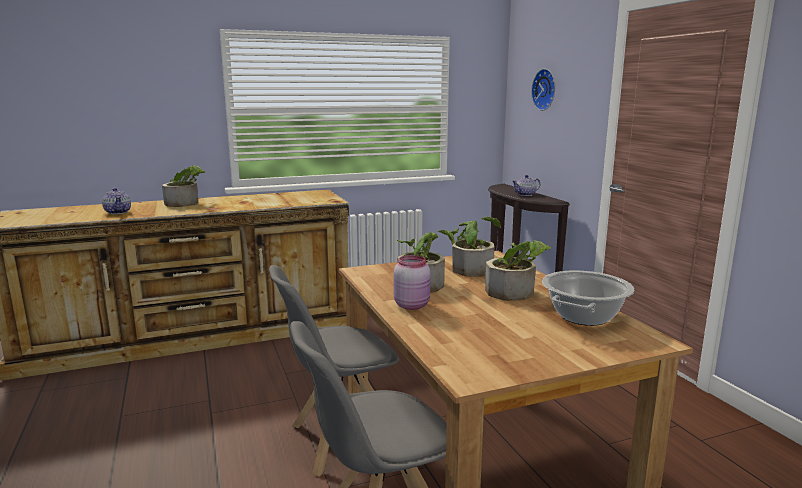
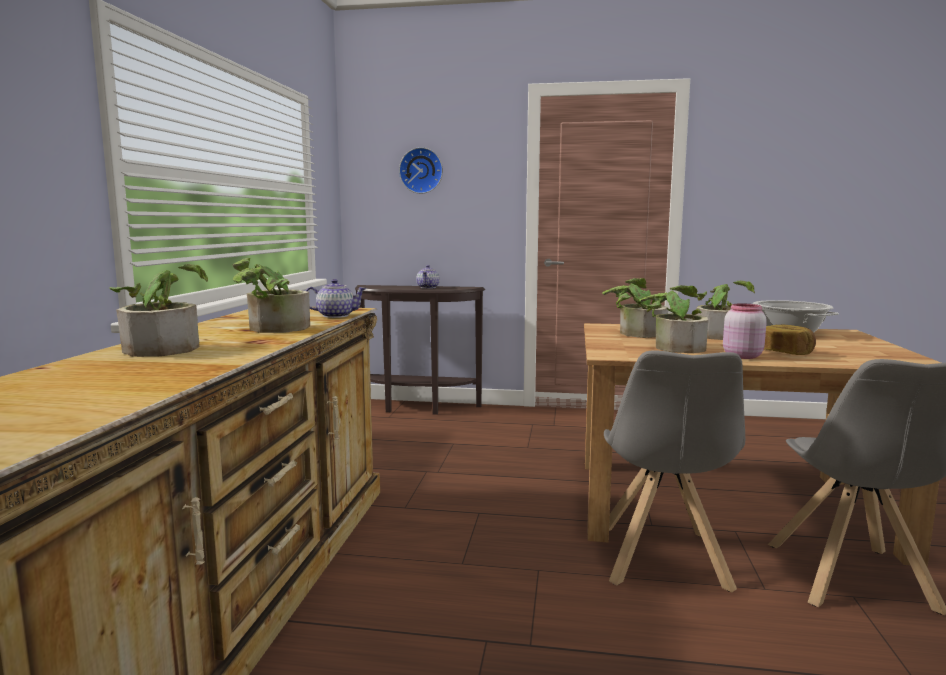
camera: 60 degrees left, 5 degrees down
teapot [102,188,131,214] -> teapot moved to [306,279,367,318]
none -> potted plant [232,258,310,333]
none -> bread [764,325,816,355]

